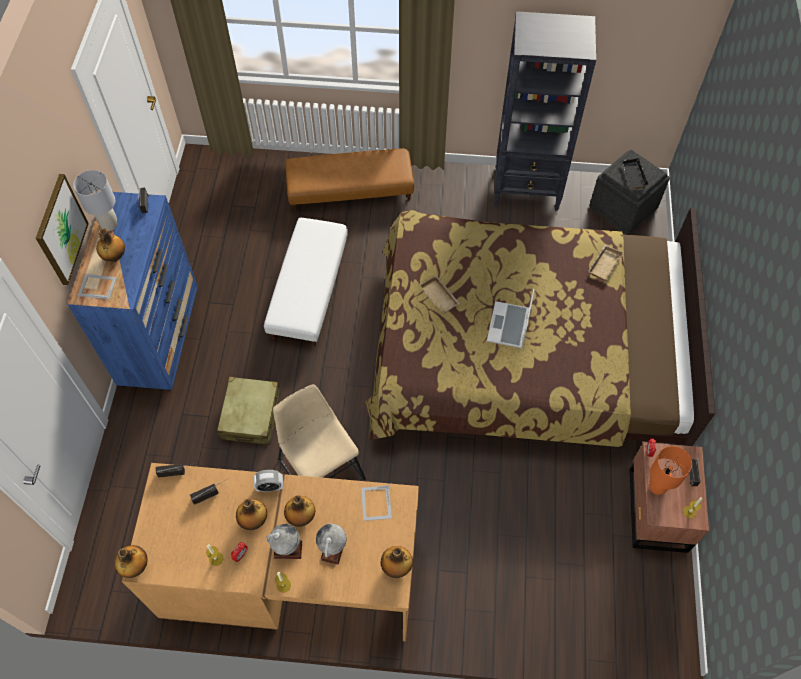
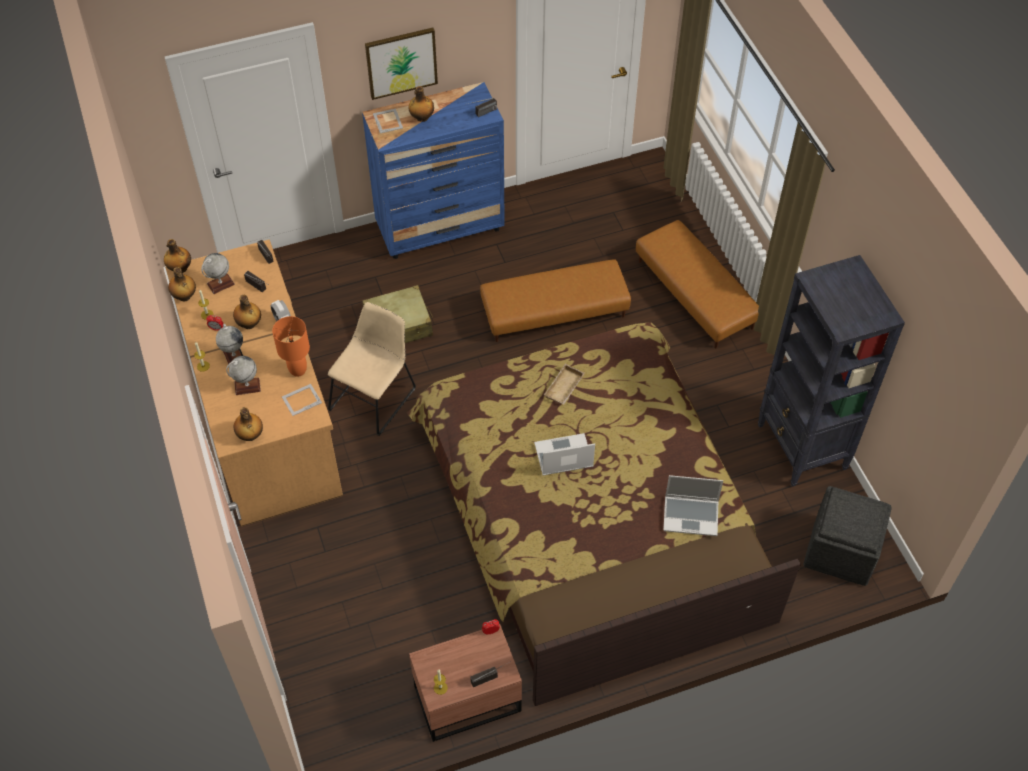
camera: 65 degrees right, 5 degrees down
grey table lamp [73,170,117,231] -> none
white ottoman [264,218,348,347] -> brown ottoman [480,259,631,342]
bottle [284,496,315,527] -> bottle moved to [168,267,196,301]
beige tray [588,245,623,281] -> laptop [663,475,723,536]
black tray [621,158,650,189] -> none
orange table lamp [649,446,692,495] -> orange table lamp moved to [272,316,310,377]
none -> globe [201,253,235,294]

